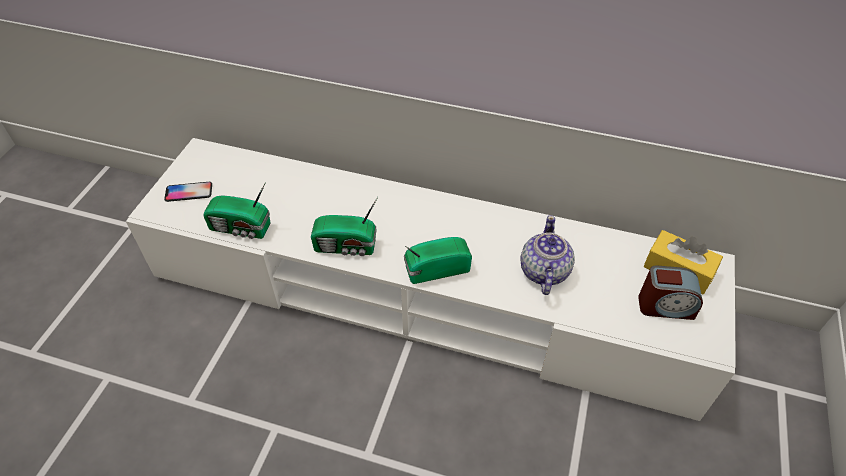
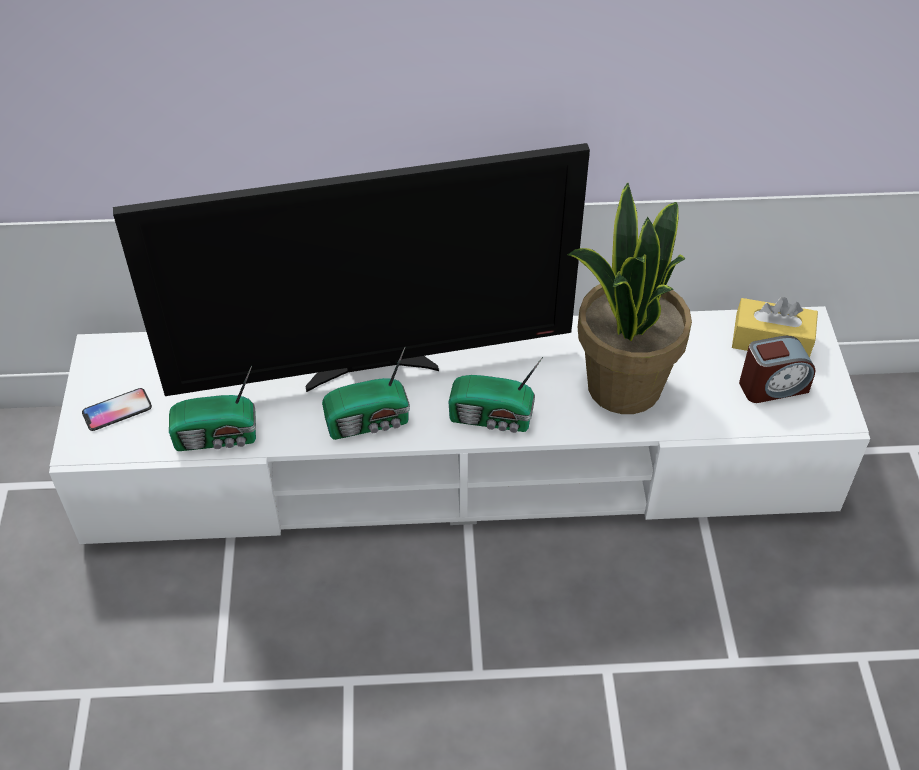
camera: 20 degrees left, 0 degrees up
radio [404,237,472,284] -> radio turned 135 degrees counterclockwise [449,357,543,433]
teapot [521,215,575,295] -> potted plant [567,183,692,414]
none -> television [113,143,590,396]

